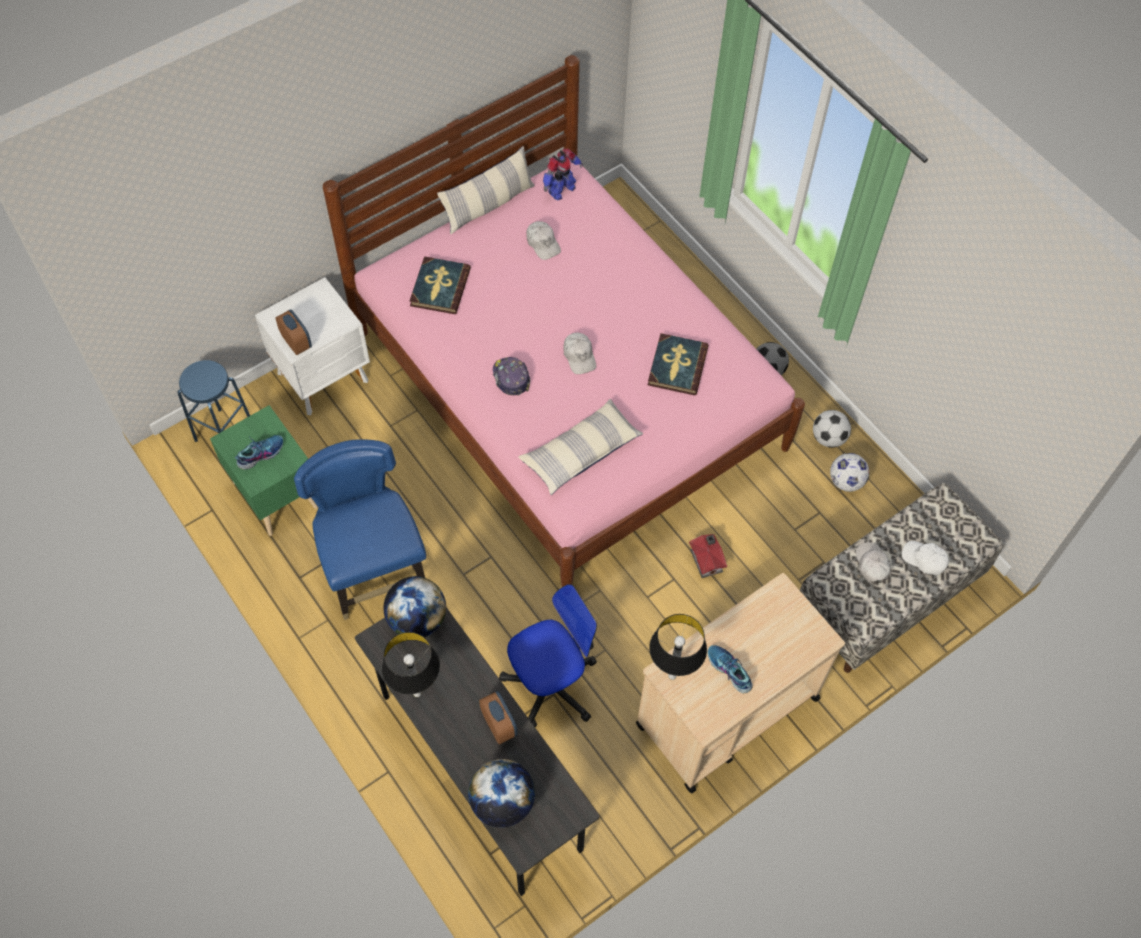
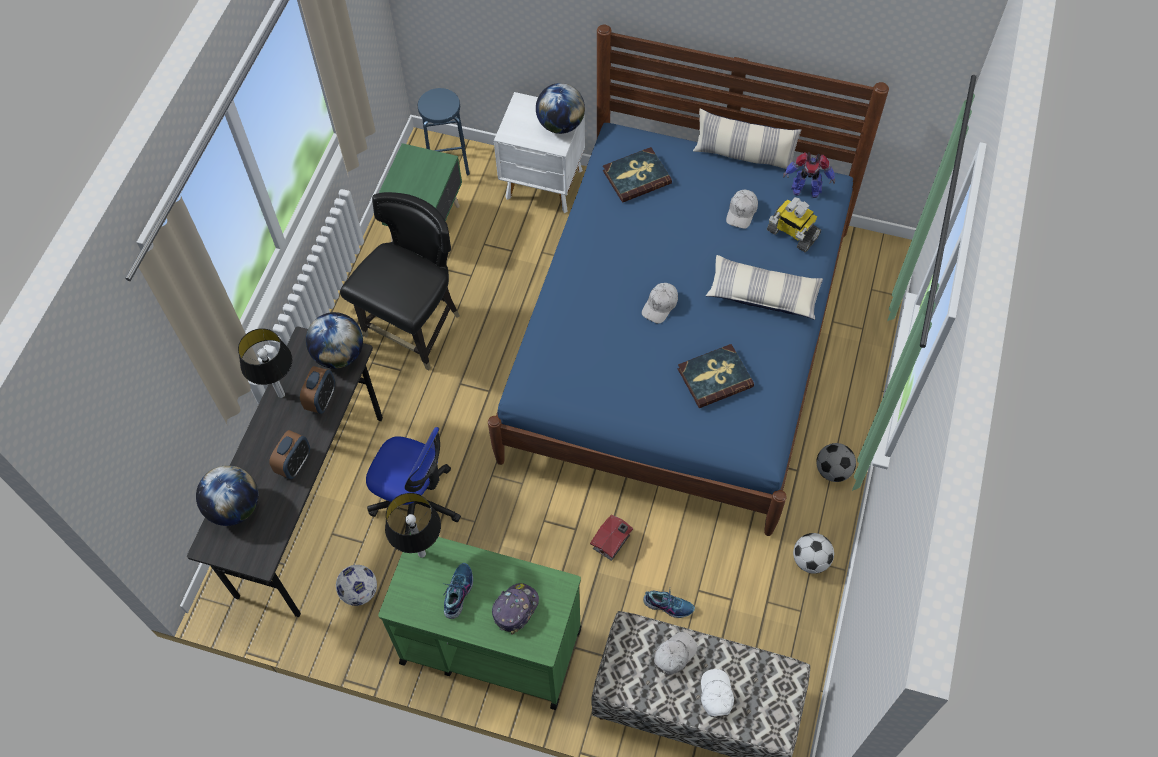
camera: 55 degrees right, 0 degrees up
shoe [235,435,283,470] -> shoe moved to [643,590,695,618]
alarm clock [275,309,312,355] -> alarm clock moved to [300,366,335,414]
blue chair [294,439,426,620] -> black chair [340,192,460,370]
pink bed [323,55,805,587] -> blue bed [488,25,889,536]
cap [493,357,530,396] -> cap moved to [492,583,539,634]
pillow [518,399,643,495] -> pillow moved to [706,255,823,320]
beige cart [636,573,845,794] -> green cart [378,532,581,710]
football [830,453,869,492] -> football moved to [336,565,377,606]
none -> globe [536,83,585,134]
none -> toy robot [767,197,821,252]

